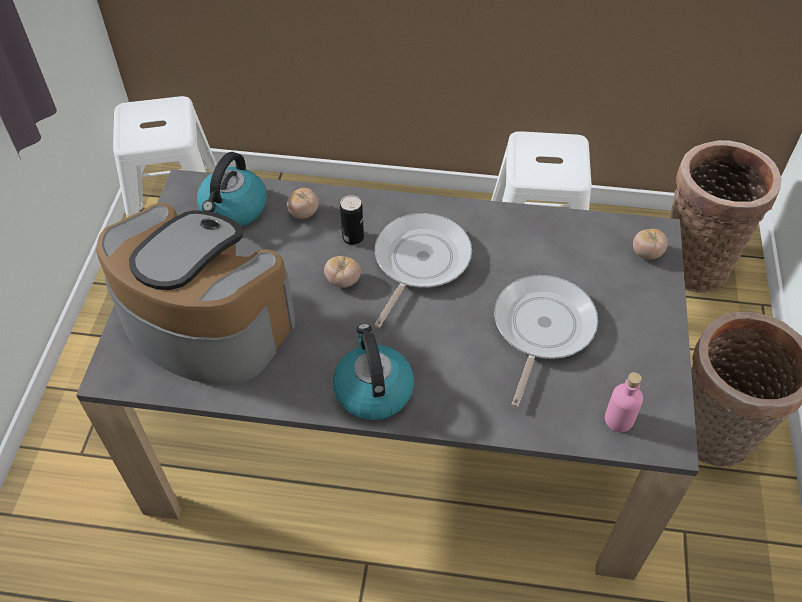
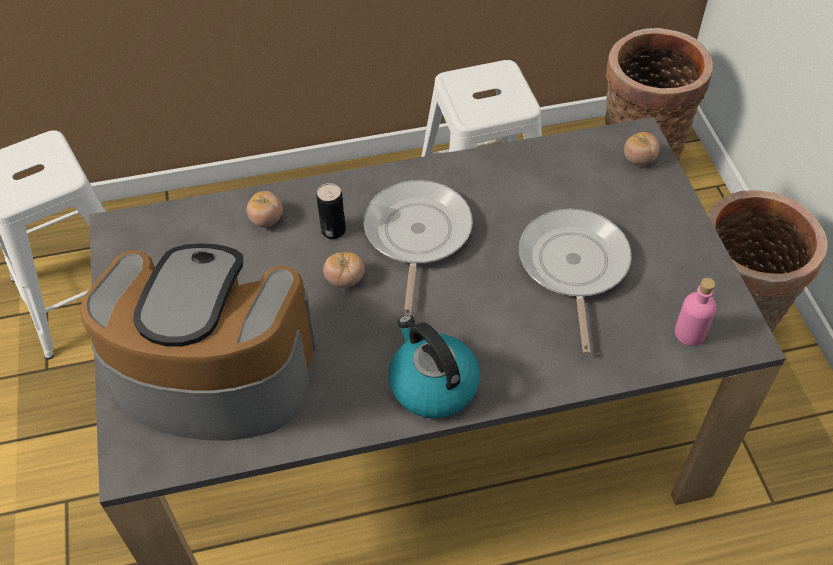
camera: 20 degrees left, 0 degrees up
kettle [197,152,267,226] -> none

